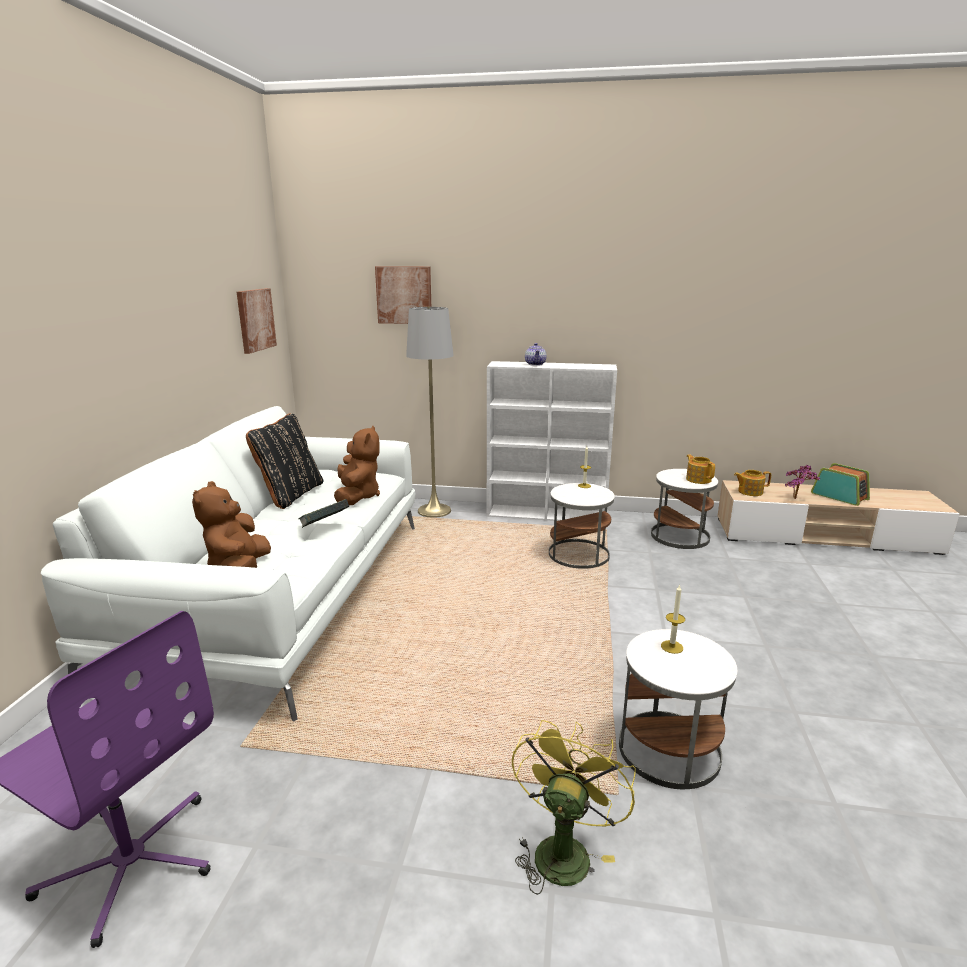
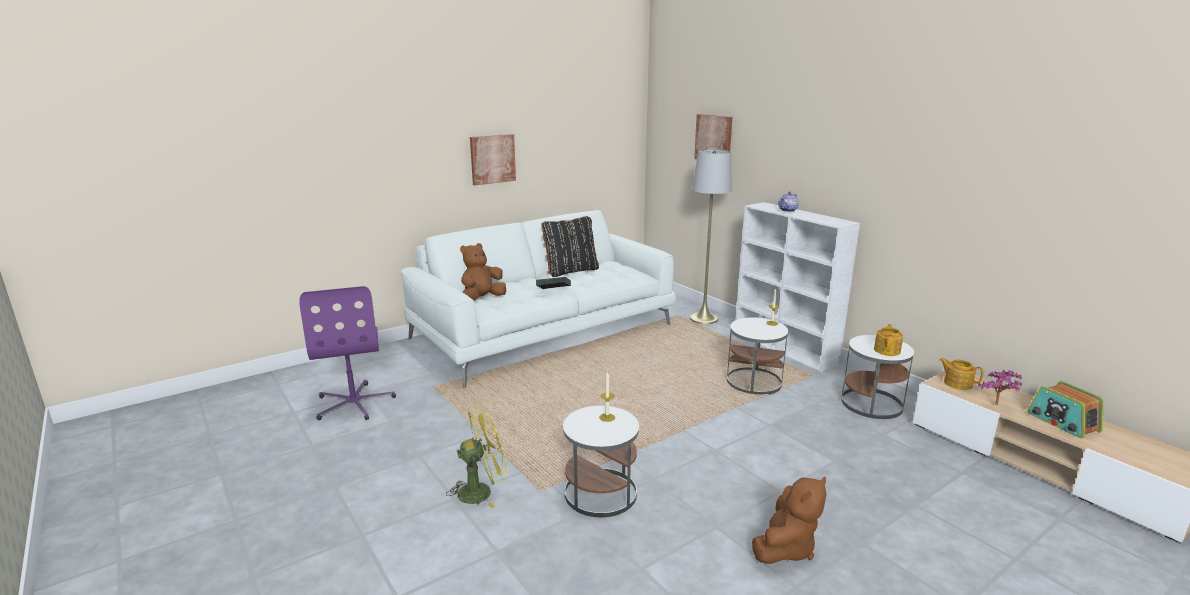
camera: 45 degrees right, 0 degrees up
picture [237,288,277,354] -> picture moved to [470,134,516,185]
brown plush toy [334,426,380,506] -> brown plush toy moved to [752,477,827,564]
radio [811,463,870,506] -> radio turned 150 degrees clockwise [1027,381,1104,439]

